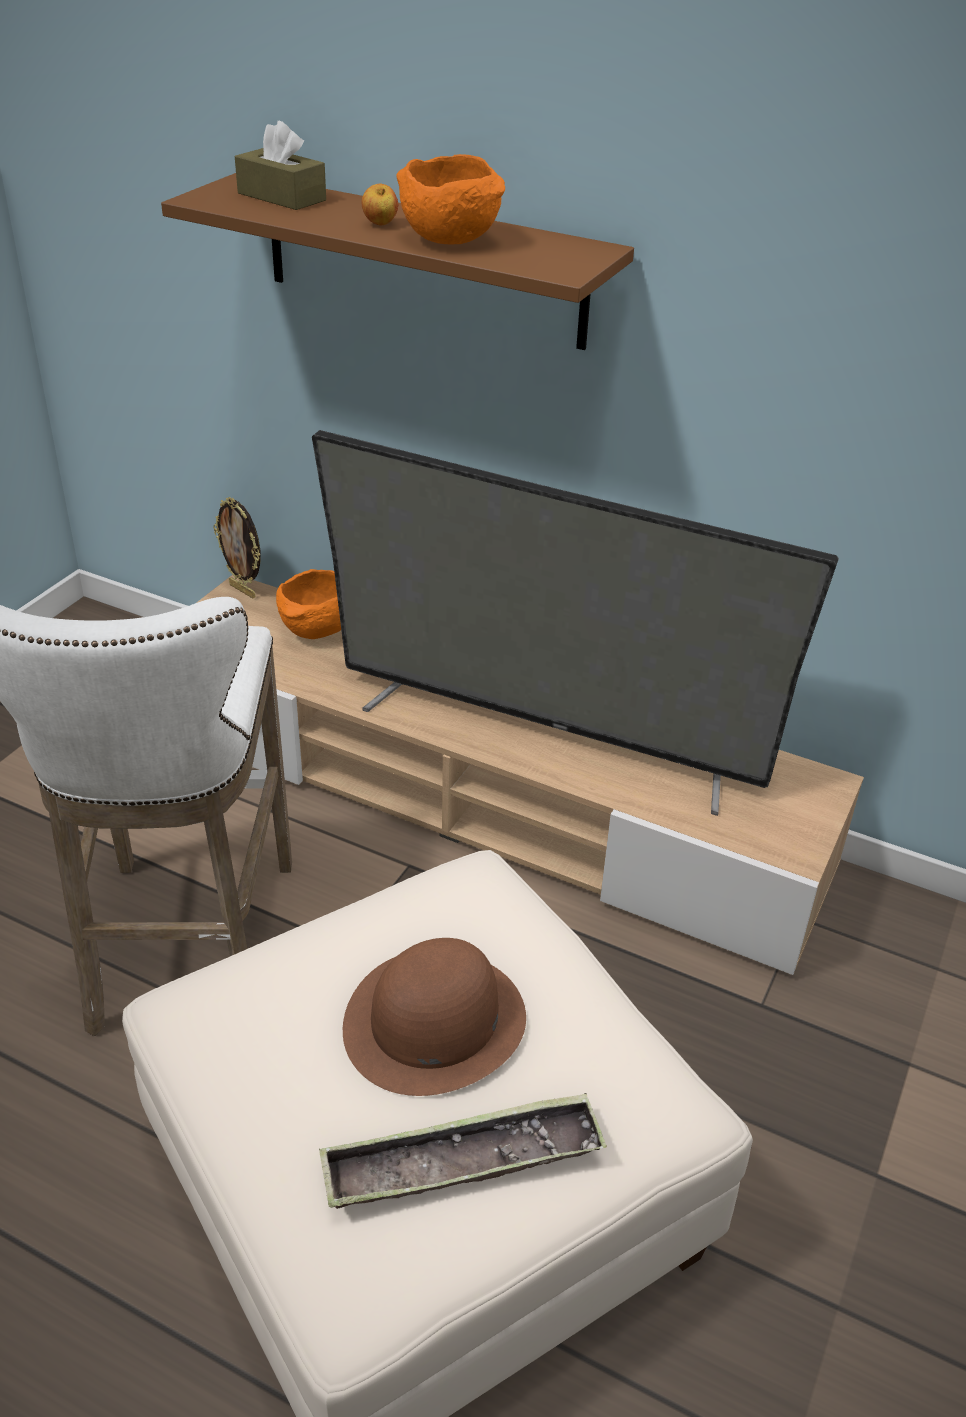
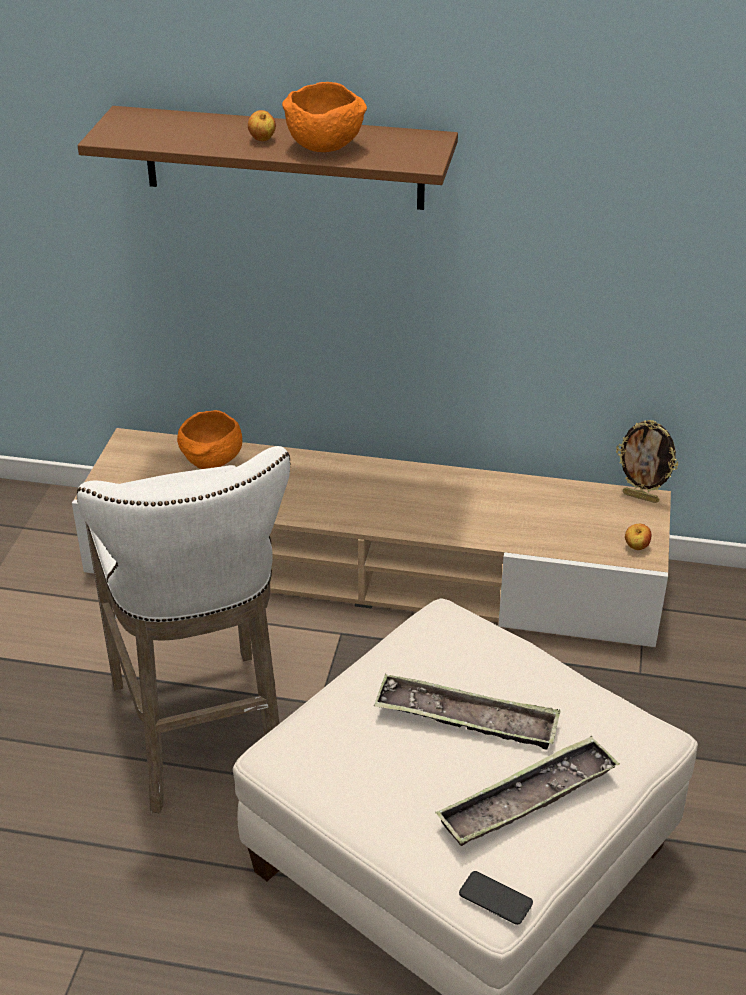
camera: 15 degrees left, 0 degrees up
picture frame [213,497,261,598] -> picture frame moved to [616,420,678,503]
brown tissue box [235,121,326,210] -> none
television [312,430,839,816] -> none
brown hat [343,938,526,1096] -> tray [374,674,560,749]
none -> phone [459,871,533,925]
none -> apple [625,524,652,550]

